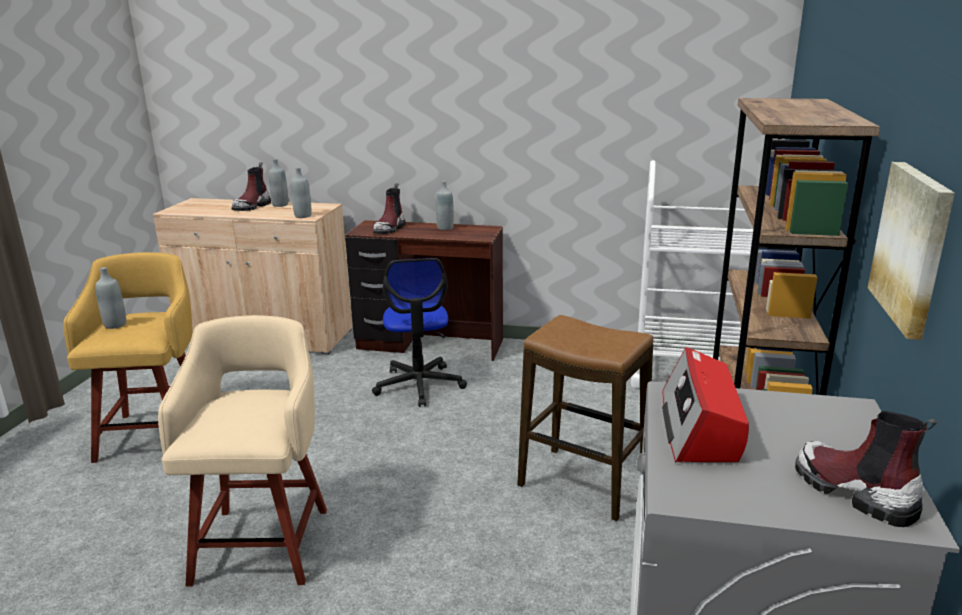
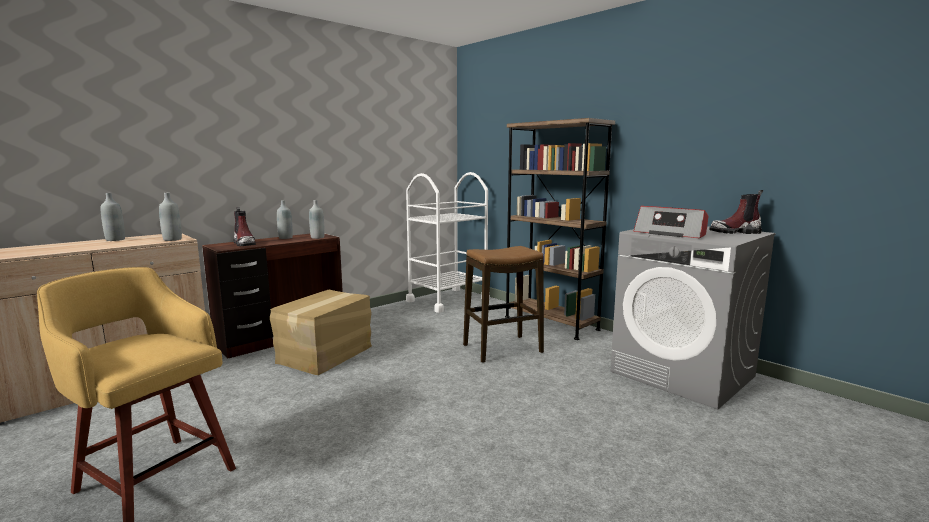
camera: 55 degrees left, 10 degrees down
grey bottle [95,267,126,329] -> grey bottle moved to [309,200,325,239]
beige stool [158,315,327,587] -> none
boot [231,162,271,211] -> none
office chair [372,258,467,407] -> cardboard box [270,290,372,375]
picture [868,162,955,340] -> none

